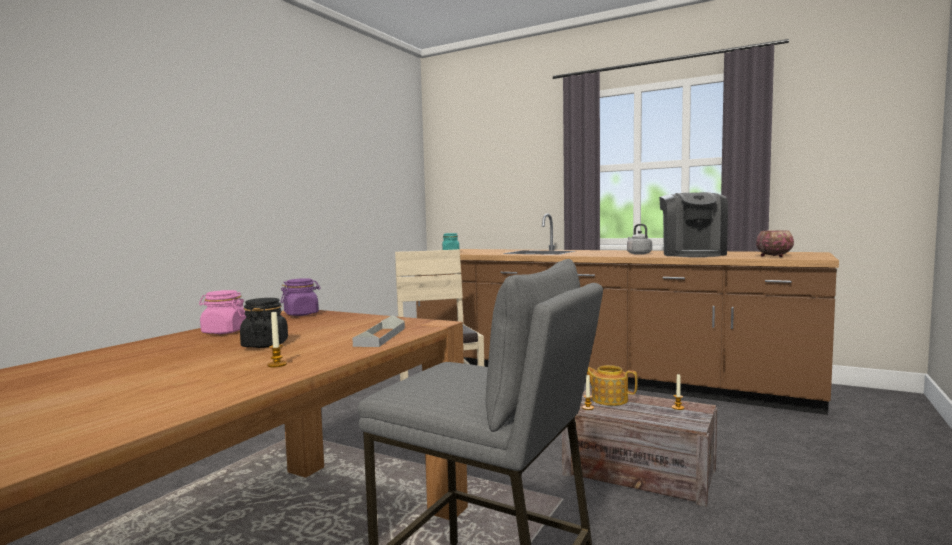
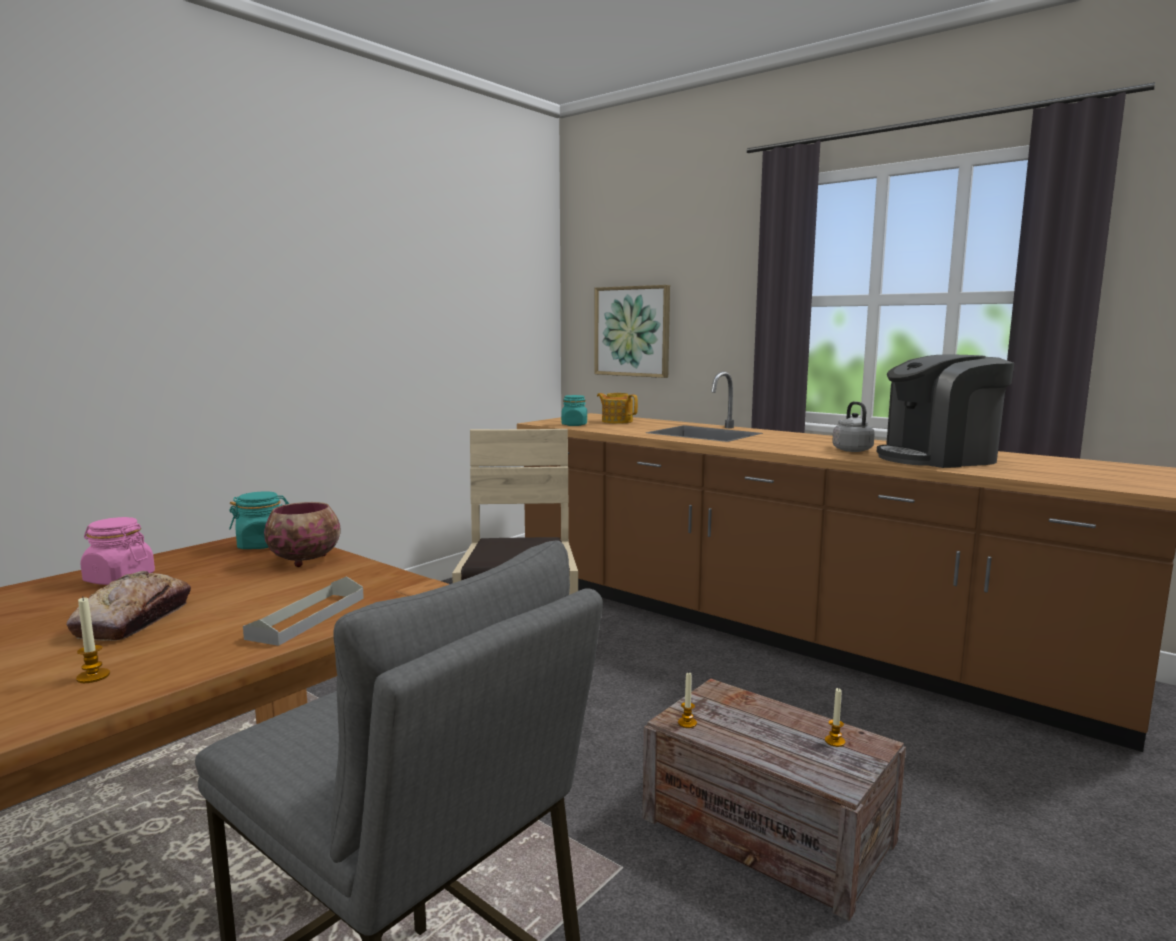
camera: 10 degrees right, 5 degrees up
black jar [240,298,288,348] -> bread [66,571,191,641]
purple jar [280,278,321,316] -> turquoise jar [229,491,289,549]
teapot [587,365,638,406] -> teapot moved to [597,393,638,424]
coffee machine [659,192,728,257] -> coffee machine turned 60 degrees clockwise [877,354,1014,468]
bowl [756,230,794,257] -> bowl moved to [264,502,341,567]
none -> picture [594,285,670,378]

